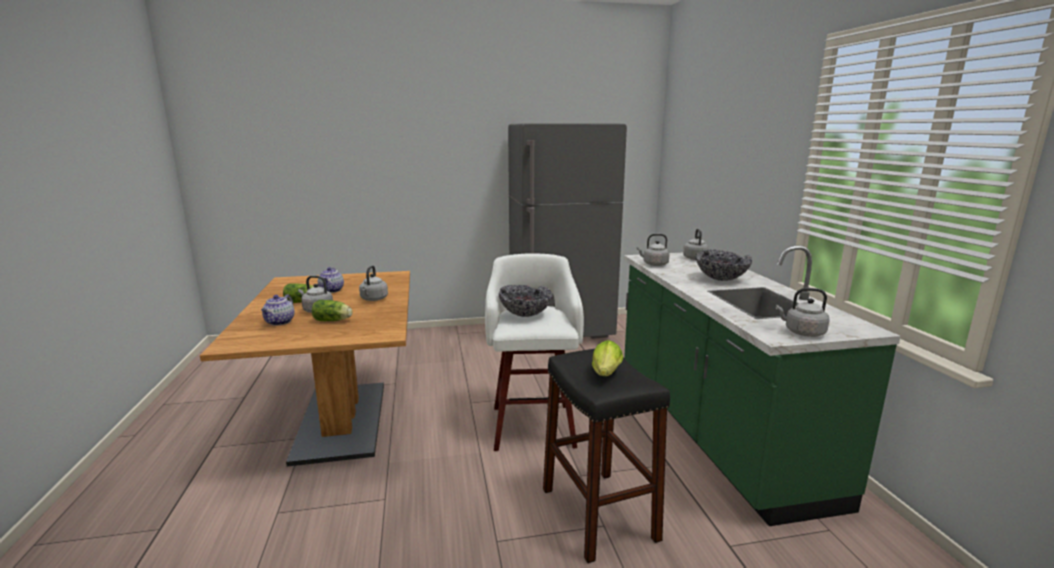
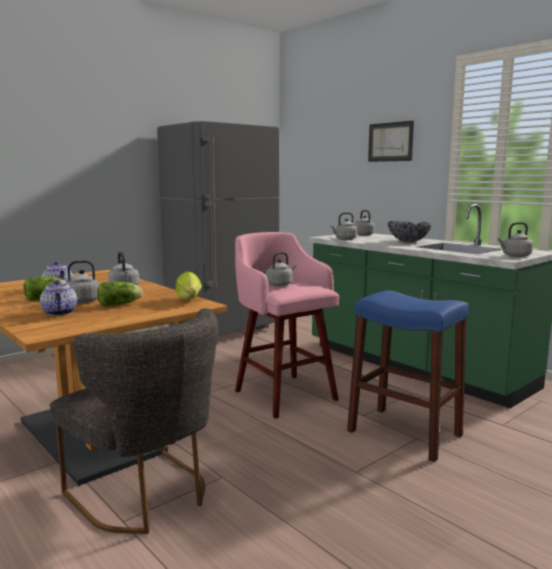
camera: 30 degrees left, 5 degrees down
white stool [485,253,584,451] -> pink stool [235,232,339,419]
bowl [499,285,553,317] -> grey kettle [266,252,296,286]
black stool [543,349,670,563] -> blue stool [347,290,469,462]
lettuce [592,340,623,376] -> lettuce moved to [175,271,202,300]
none -> grey chair [50,308,218,534]
none -> picture [368,121,414,162]

